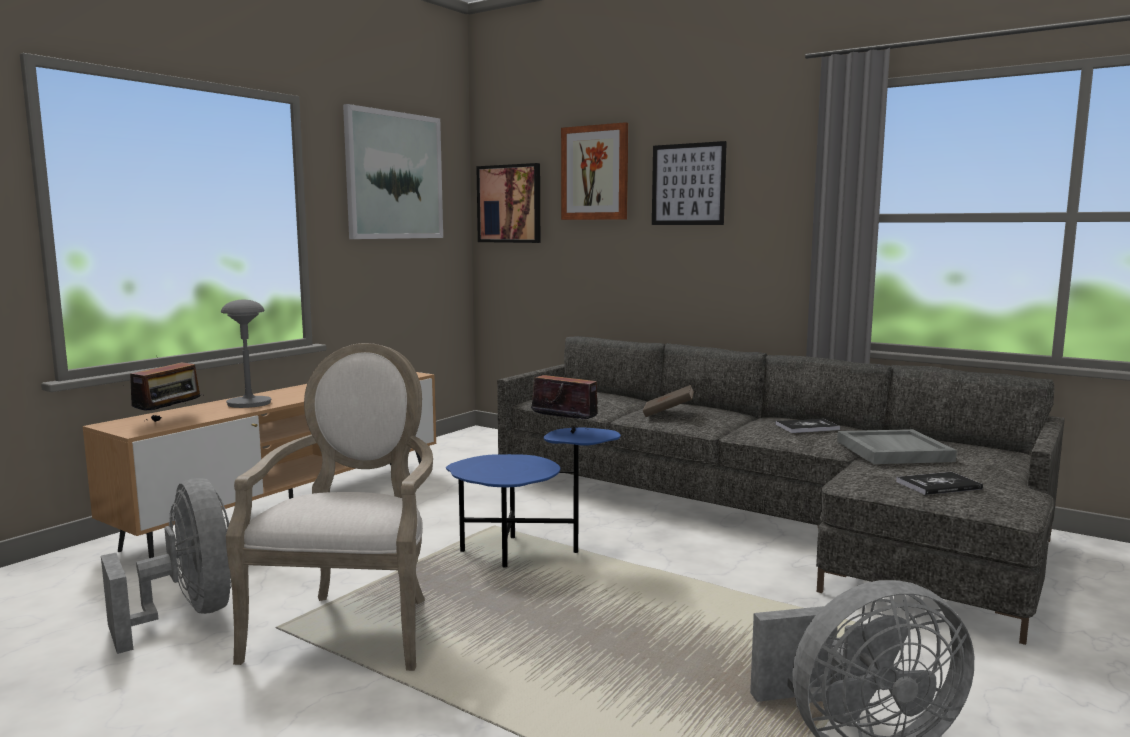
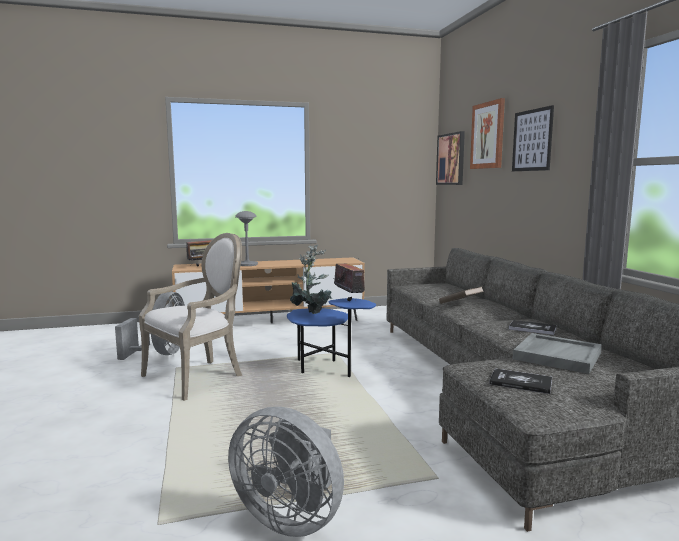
camera: 40 degrees right, 0 degrees up
picture [343,104,443,239] -> none
none -> potted plant [290,245,332,314]

